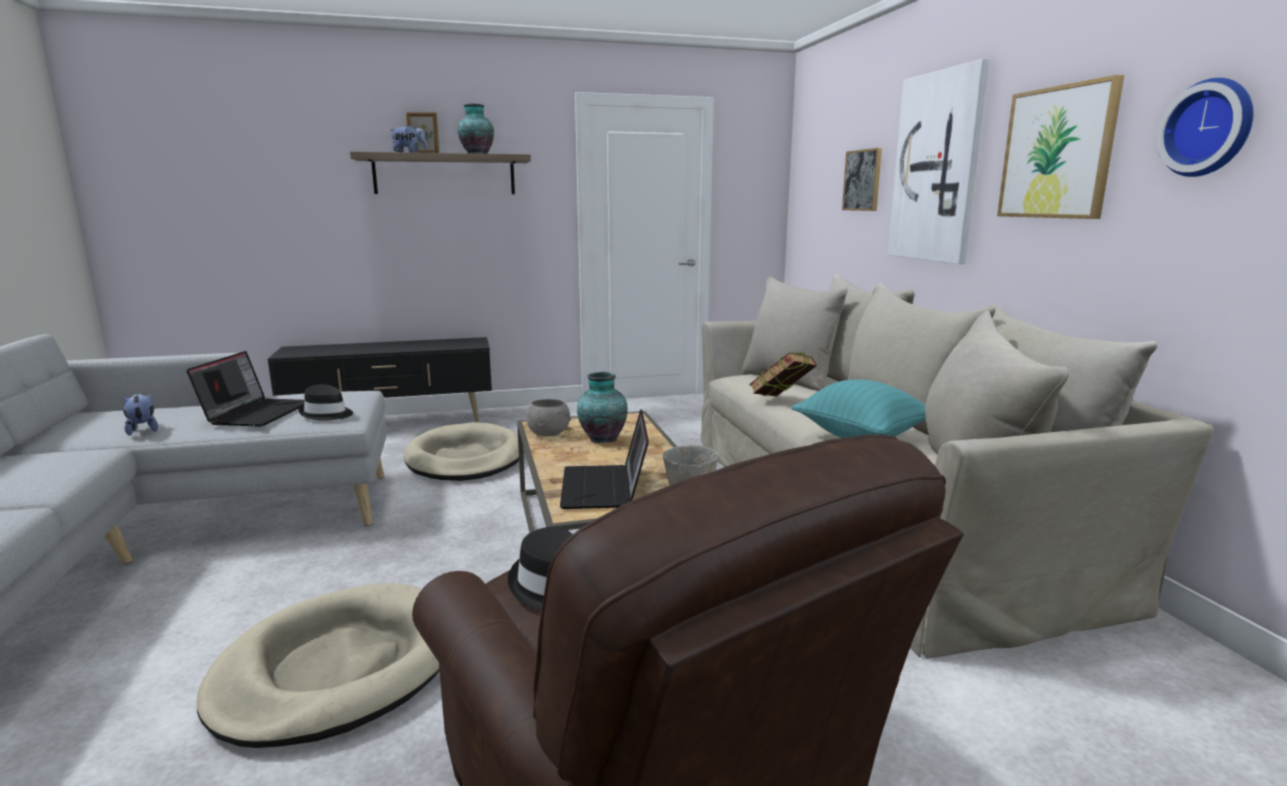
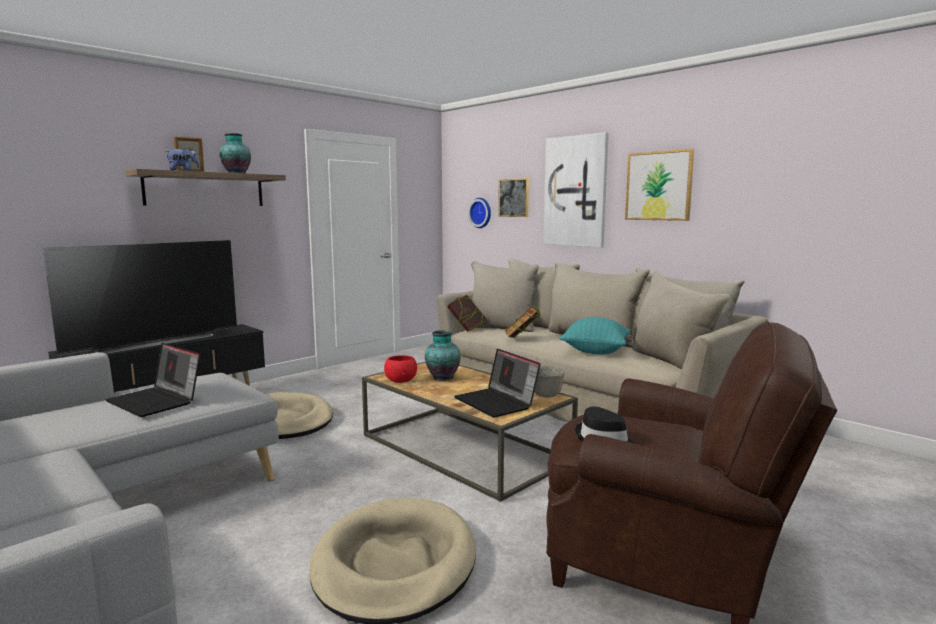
camera: 30 degrees left, 5 degrees down
plush toy [123,392,158,435] -> none
laptop [186,351,304,427] -> laptop turned 150 degrees clockwise [105,343,201,417]
black hat [298,384,353,421] -> none
grey bowl [526,399,571,436] -> red bowl [384,355,417,383]
wall clock [1156,78,1254,177] -> wall clock moved to [468,198,491,228]
none -> television [43,240,237,356]
none -> book [447,295,487,332]

